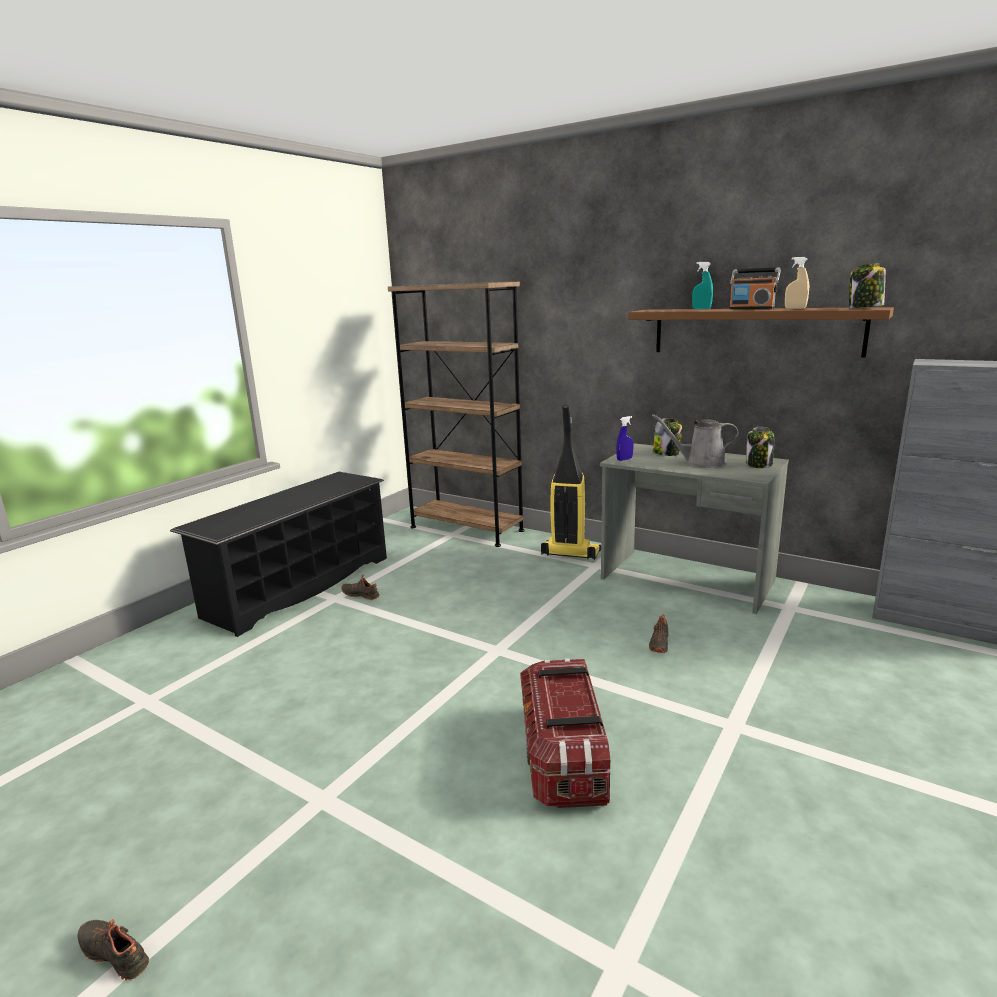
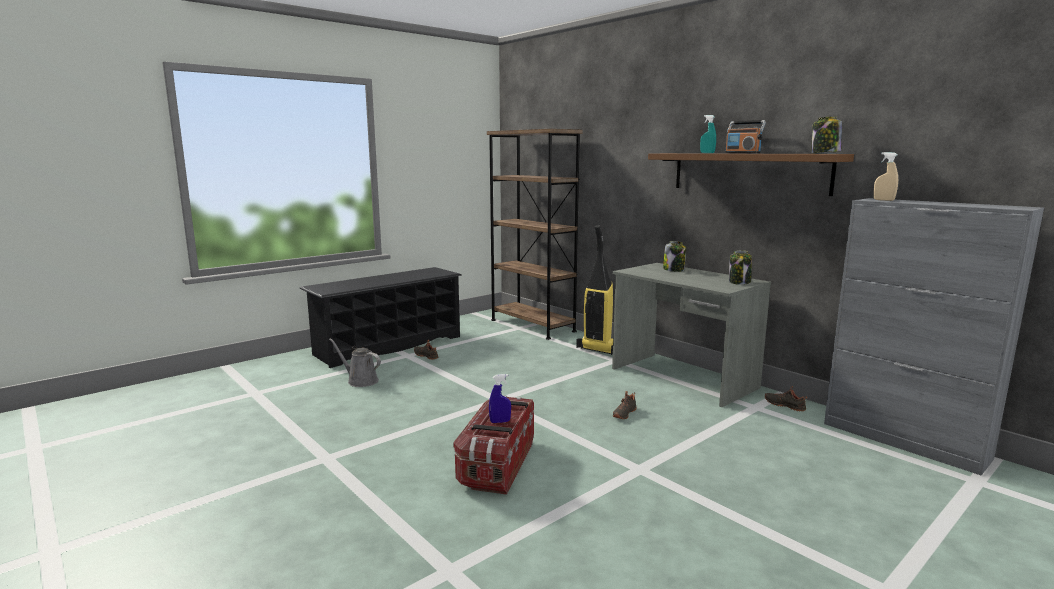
camera: 15 degrees right, 5 degrees down
black shoe [78,919,149,981] -> black shoe moved to [765,386,807,412]
blue spray bottle [616,416,634,461] -> blue spray bottle moved to [489,374,511,423]
grey watering can [652,414,738,468] -> grey watering can moved to [329,338,381,387]
beige spray bottle [785,257,809,309] -> beige spray bottle moved to [873,152,898,201]

